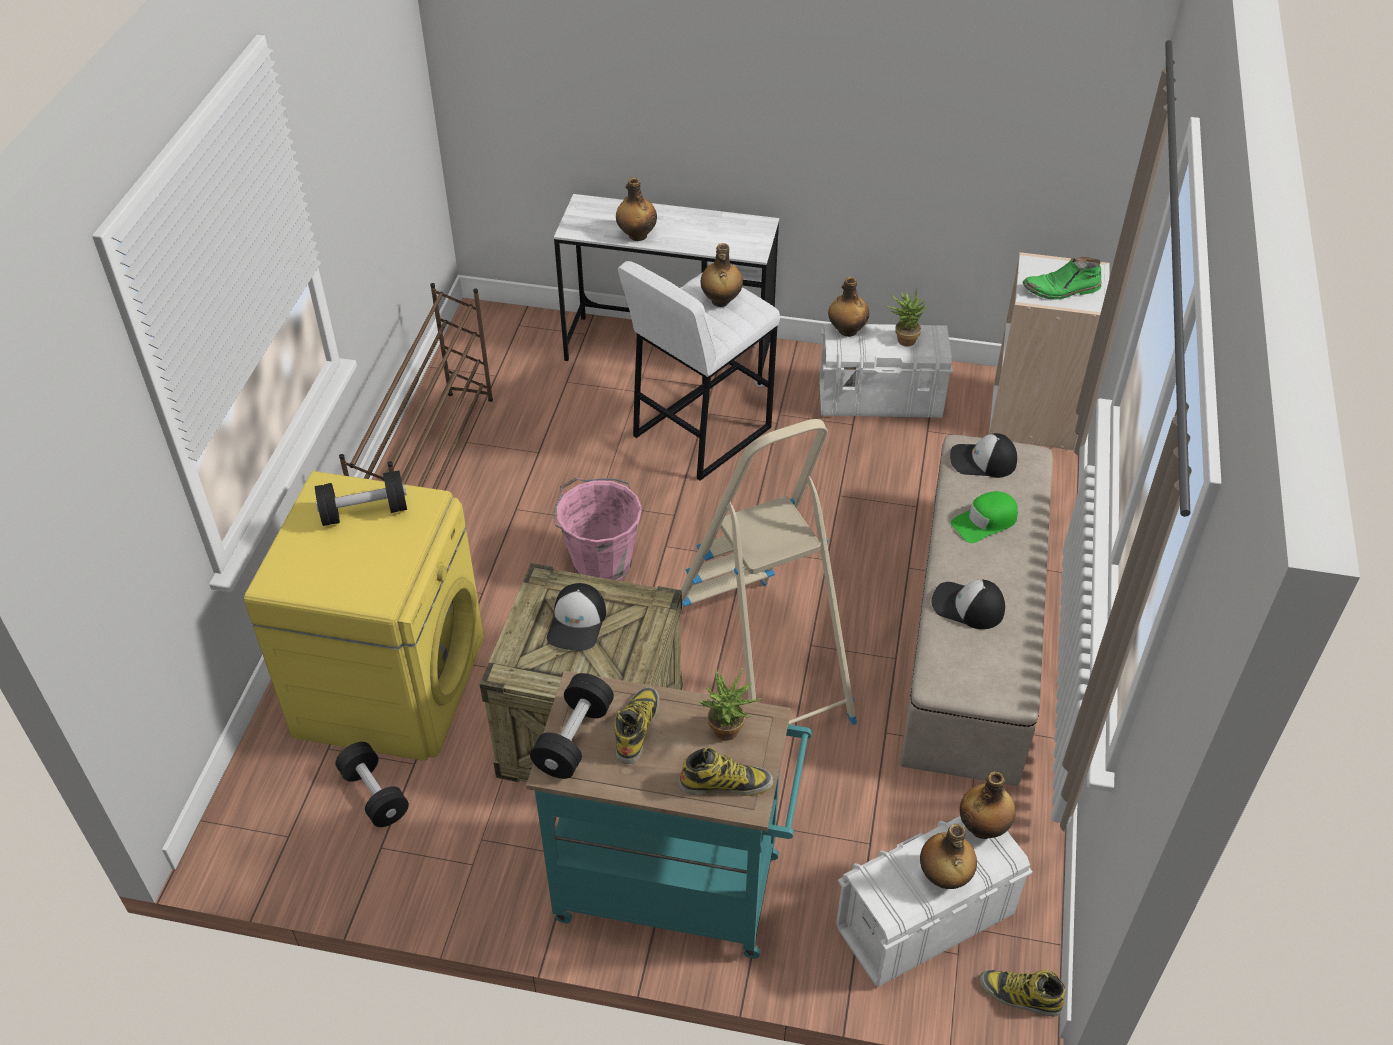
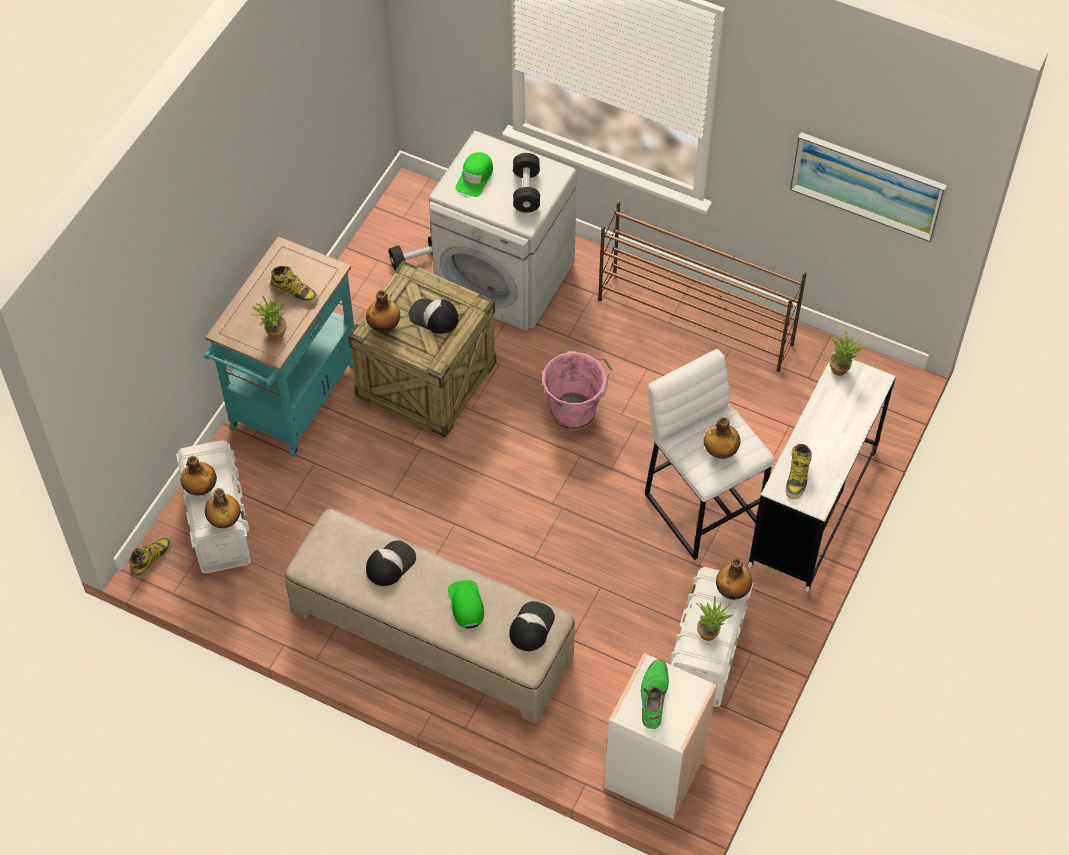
camera: 105 degrees right, 10 degrees up
yellow washing machine [244,471,484,761] -> white washing machine [429,131,577,330]
black dumbbell [530,673,614,779] -> none
bottle [616,178,657,241] -> bottle moved to [366,290,400,334]
boot [679,747,774,796] -> boot moved to [786,444,812,499]
beige step ladder [681,419,857,725] -> none
none -> green cap [456,152,493,197]
none -> picture [790,132,947,242]
none -> potted plant [830,331,865,376]

